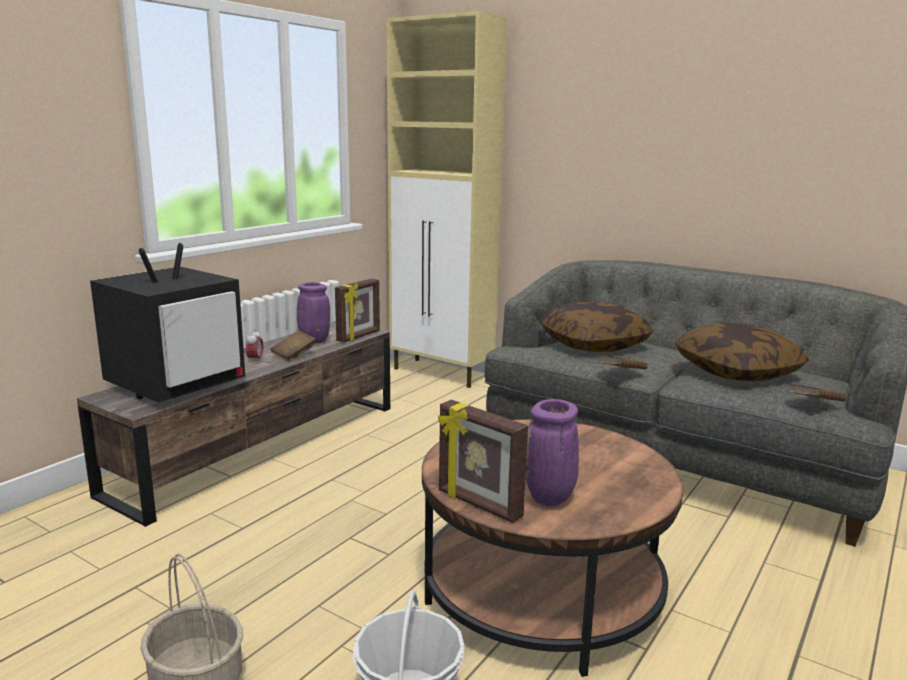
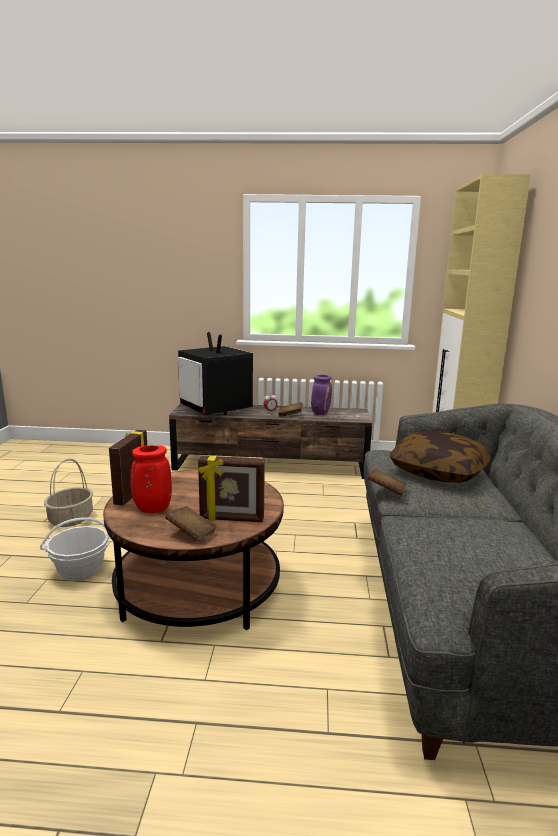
camera: 60 degrees right, 0 degrees up
television [90,243,245,403] -> television turned 45 degrees clockwise [178,332,253,415]
picture frame [335,279,380,342] -> picture frame moved to [198,455,265,522]
purple vase [526,399,579,507] -> red vase [130,445,172,513]
pillow [675,323,809,382] -> none
brown book [788,383,846,401] -> brown book moved to [165,506,217,541]

